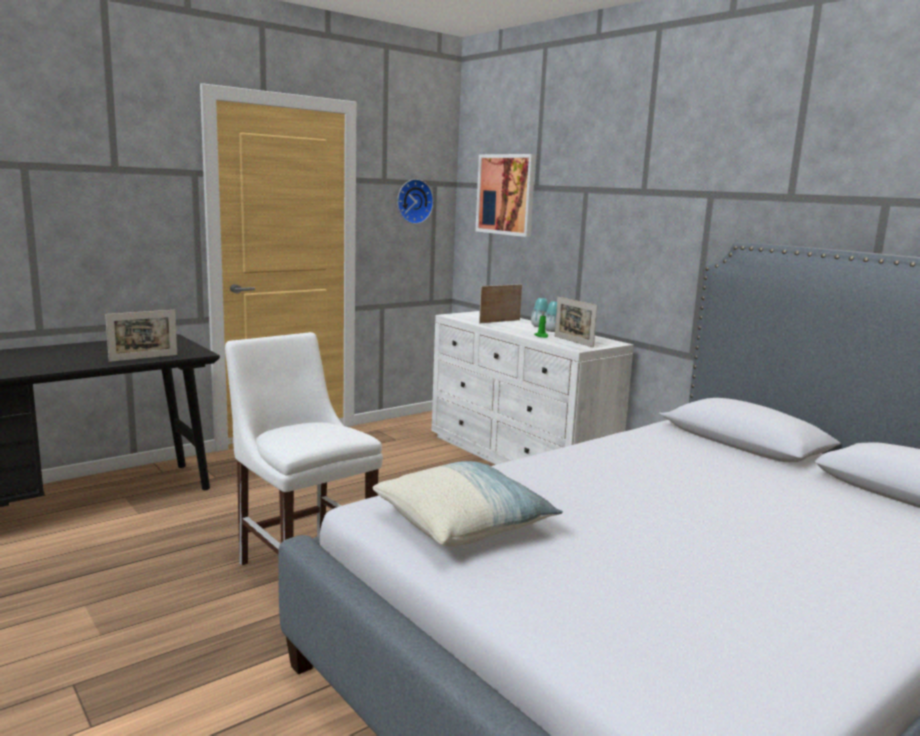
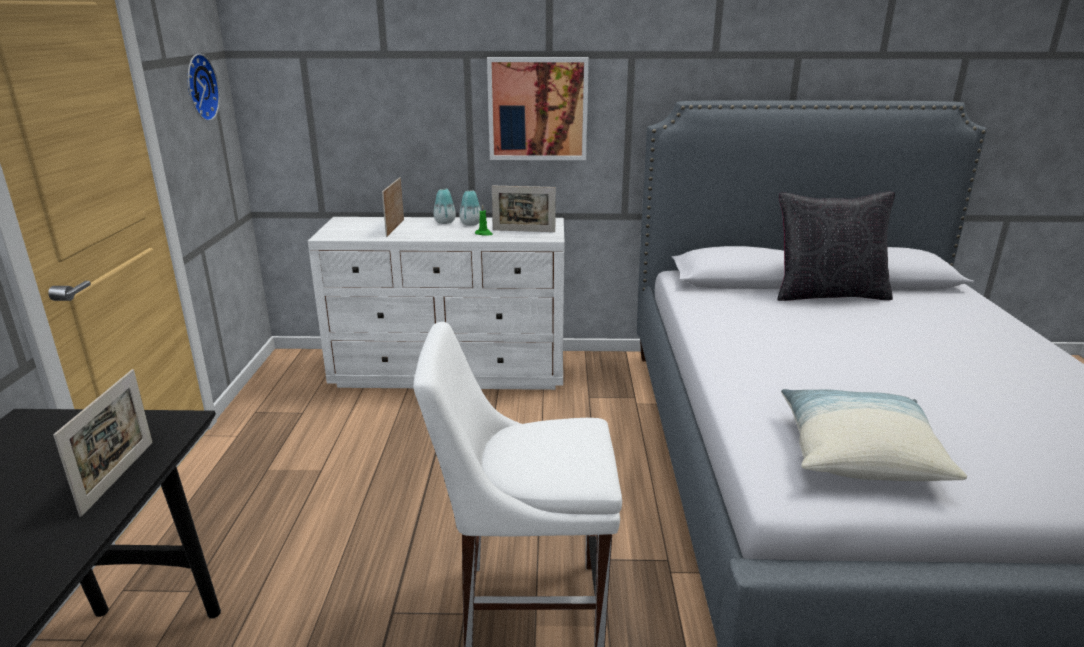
camera: 50 degrees left, 10 degrees up
picture [475,154,536,237] -> picture moved to [487,57,589,160]
none -> black pillow [777,192,895,301]

